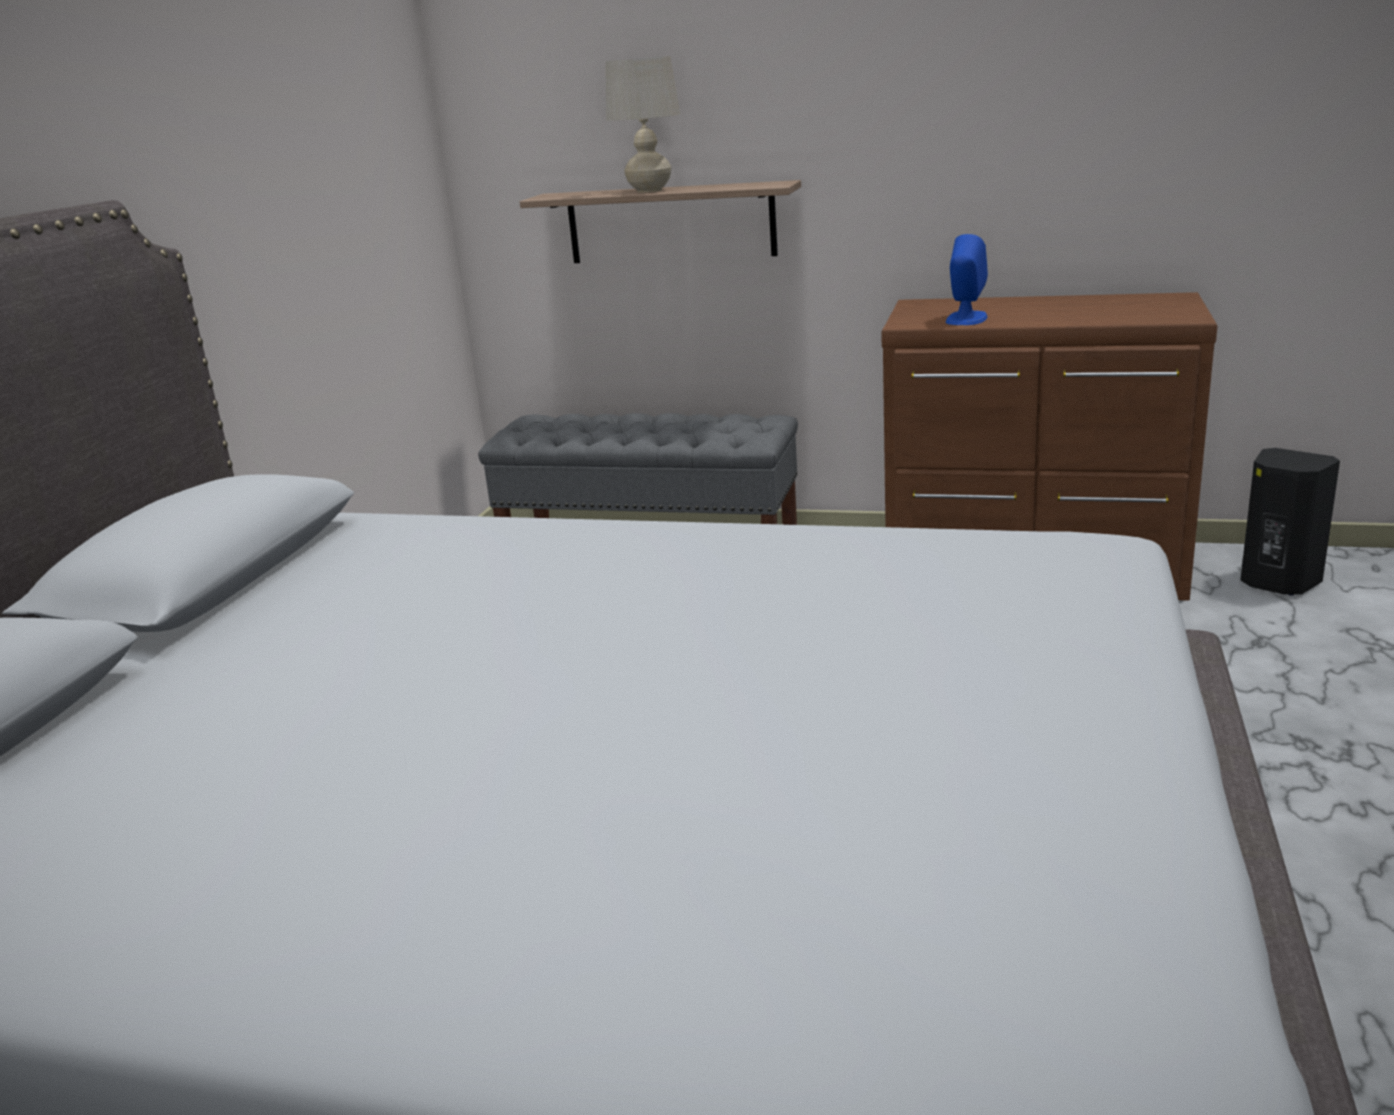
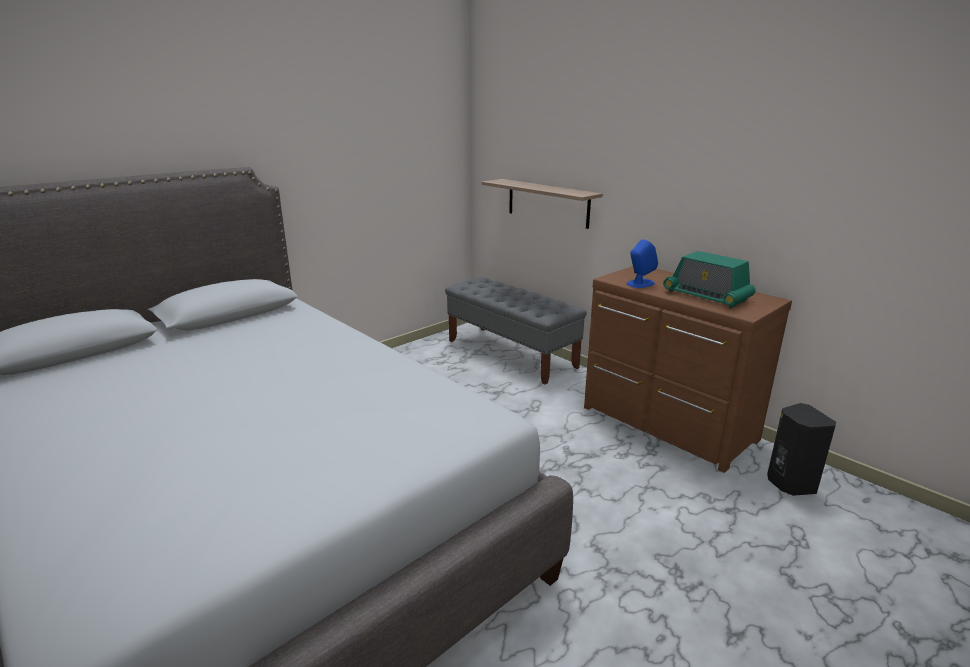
camera: 30 degrees right, 0 degrees up
beige table lamp [606,56,680,193] -> none
none -> radio [663,251,756,308]

